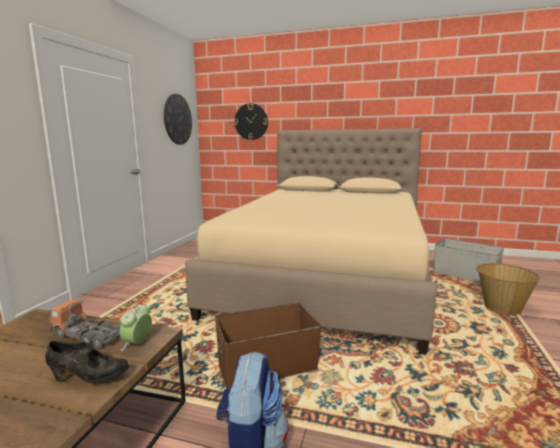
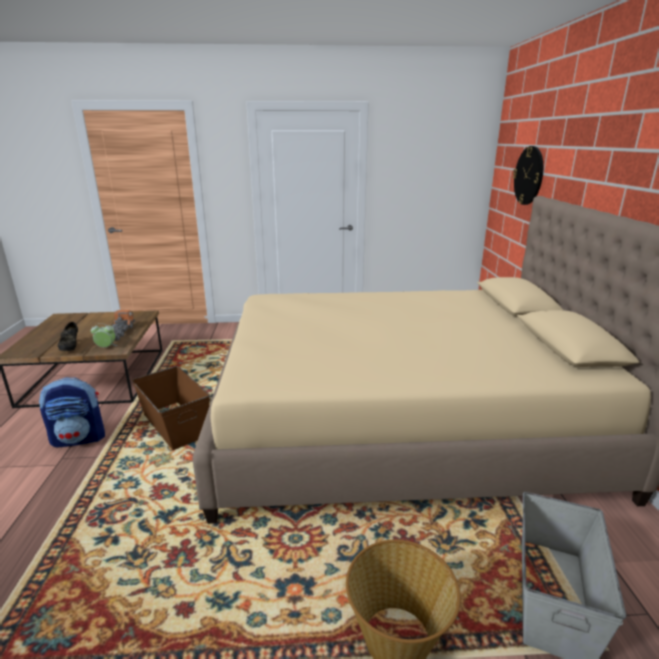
camera: 70 degrees right, 10 degrees up
wall clock [164,94,192,145] -> none

